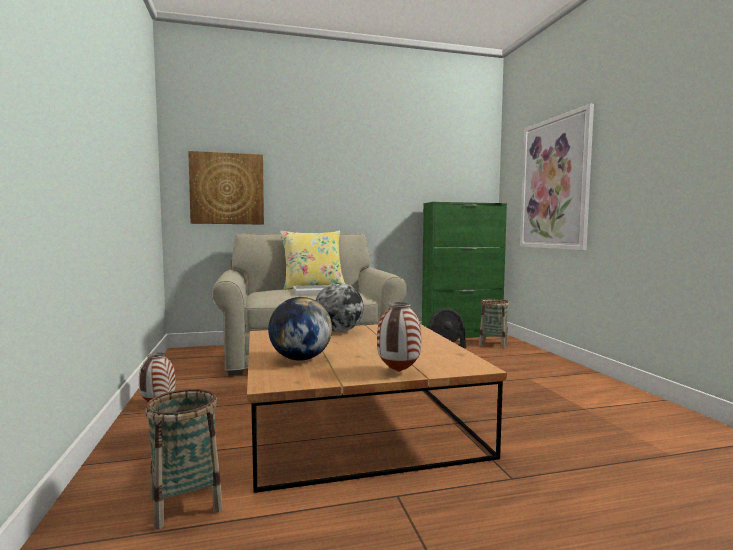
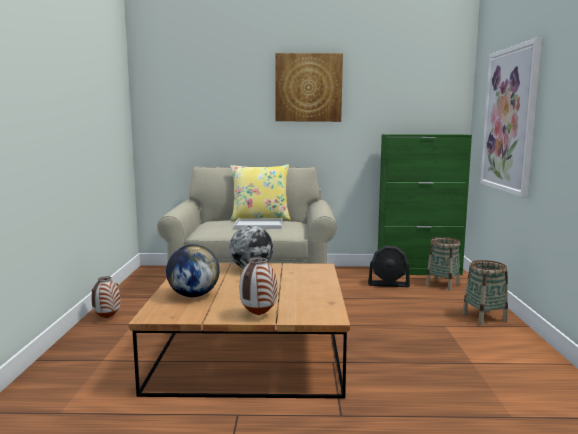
camera: 15 degrees right, 5 degrees up
basket [145,389,223,530] -> basket moved to [462,260,508,325]
picture [188,151,264,225] -> picture moved to [275,53,343,122]

